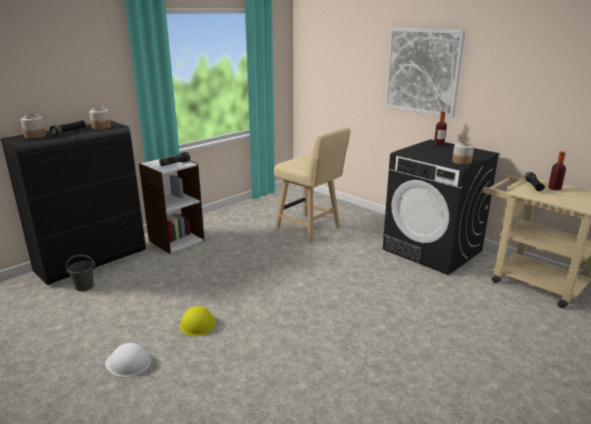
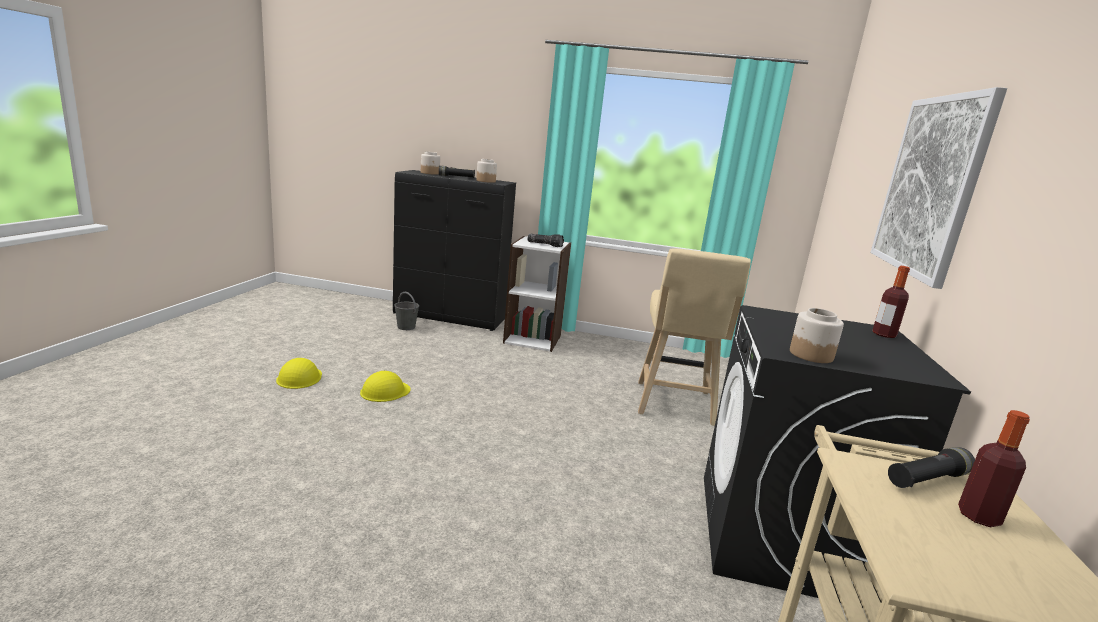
camera: 55 degrees right, 5 degrees down
white hard hat [105,343,151,378] -> yellow hard hat [276,358,322,389]

